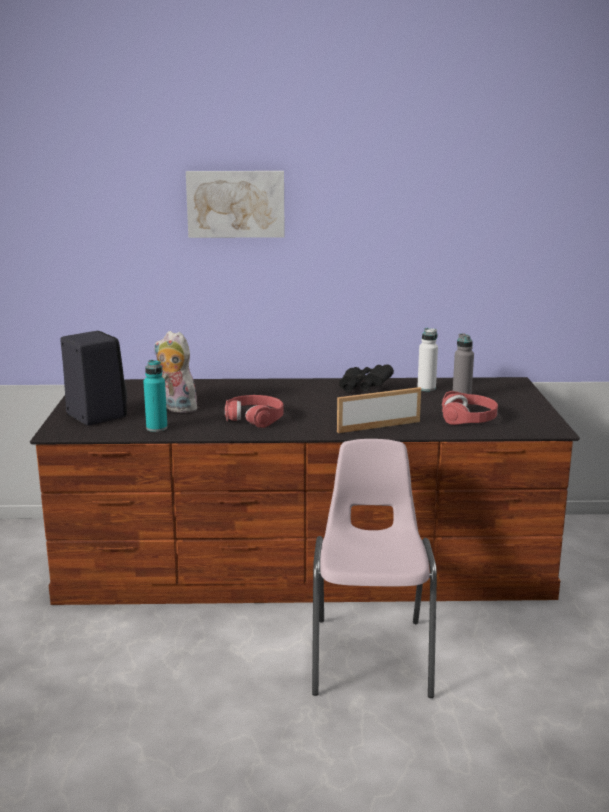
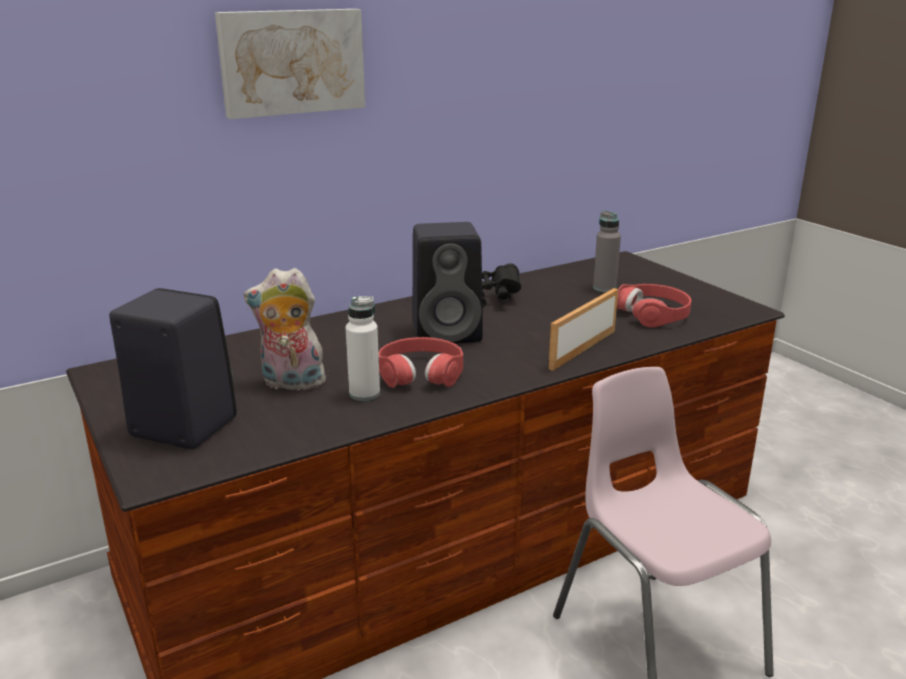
camera: 30 degrees left, 5 degrees up
turquoise bottle [143,360,168,432] -> none
white bottle [417,328,438,391] -> white bottle moved to [345,296,380,401]
none -> black speaker [412,222,483,344]

